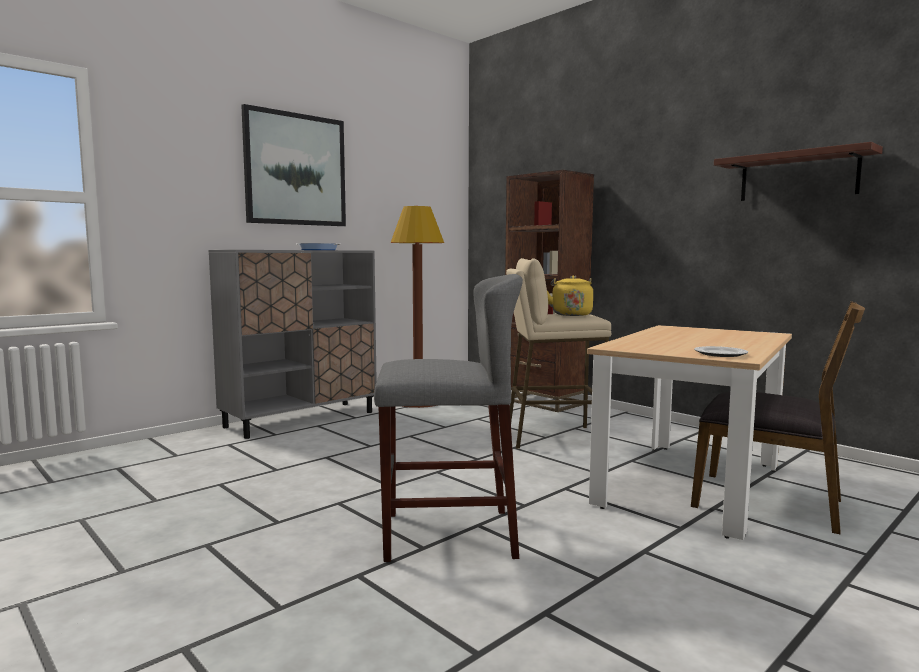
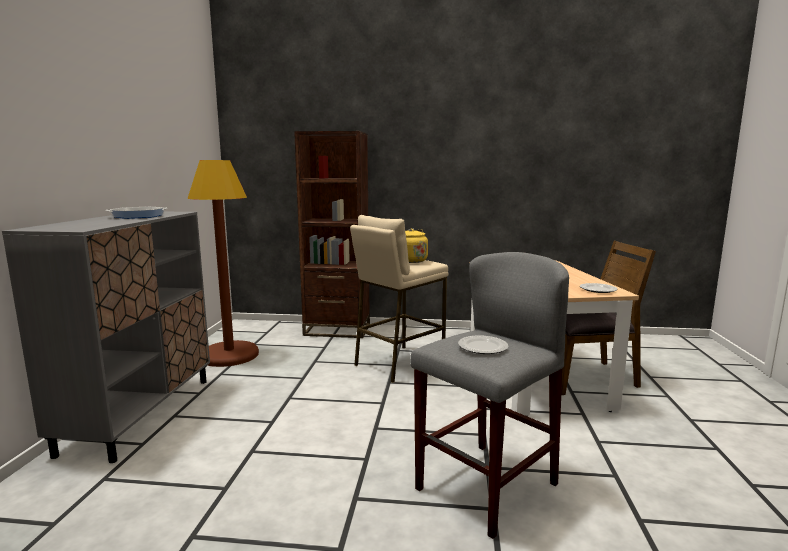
camera: 40 degrees left, 5 degrees up
picture [241,104,346,226] -> none
shelf [714,142,883,201] -> none
none -> plate [458,335,508,354]

